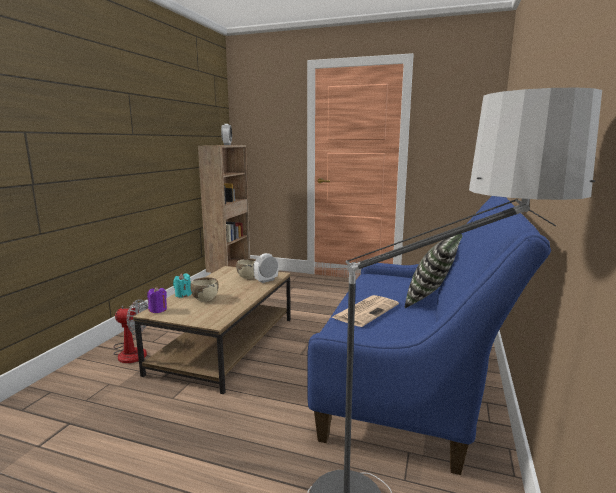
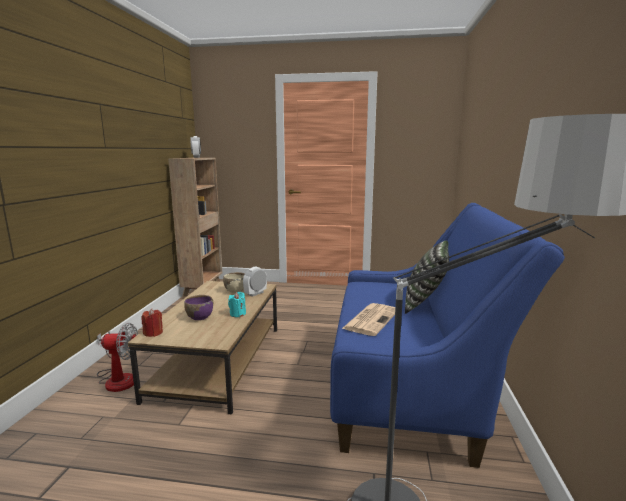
camera: 10 degrees left, 0 degrees up
purple candle [147,287,167,313] -> red candle [141,309,163,337]
turquoise candle [173,273,192,298] -> turquoise candle moved to [228,292,246,317]
beige bowl [190,277,219,302] -> purple bowl [184,295,213,320]

